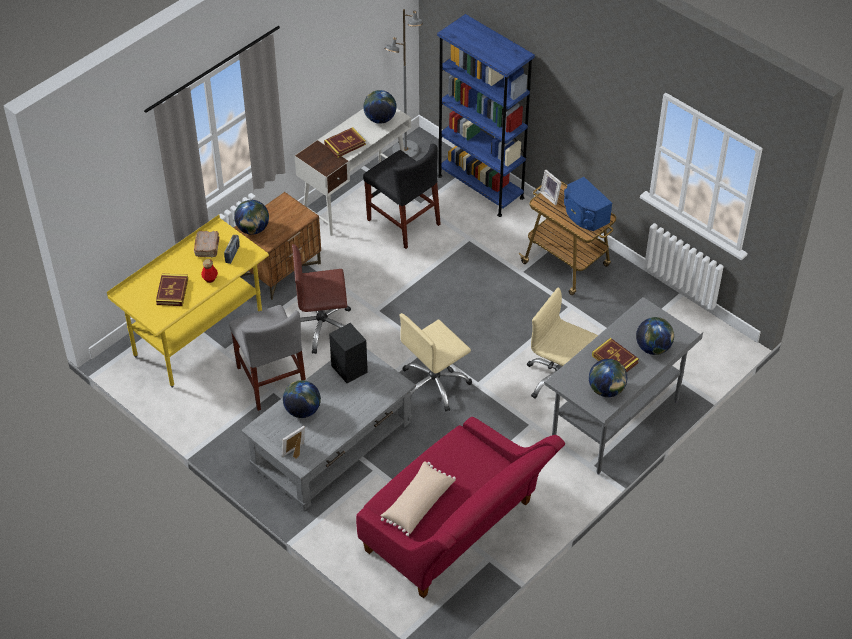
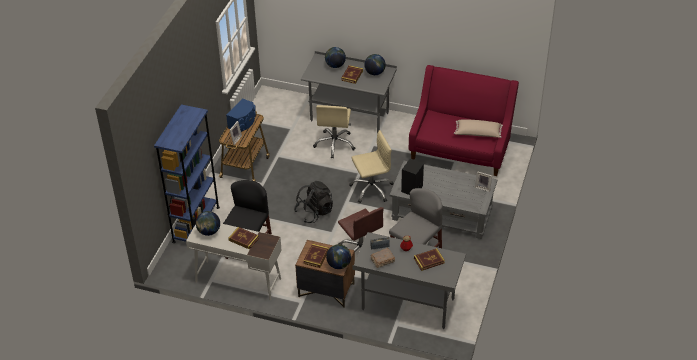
camera: 115 degrees left, 5 degrees down
yellow desk [107,215,269,387] -> grey desk [353,232,466,329]
globe [283,380,321,418] -> none
grey floor lamp [384,9,423,158] -> none
beige office chair [399,313,472,411] -> beige office chair turned 45 degrees counterclockwise [349,130,394,203]
none -> black backpack [294,181,333,223]
none -> book [303,244,329,268]

